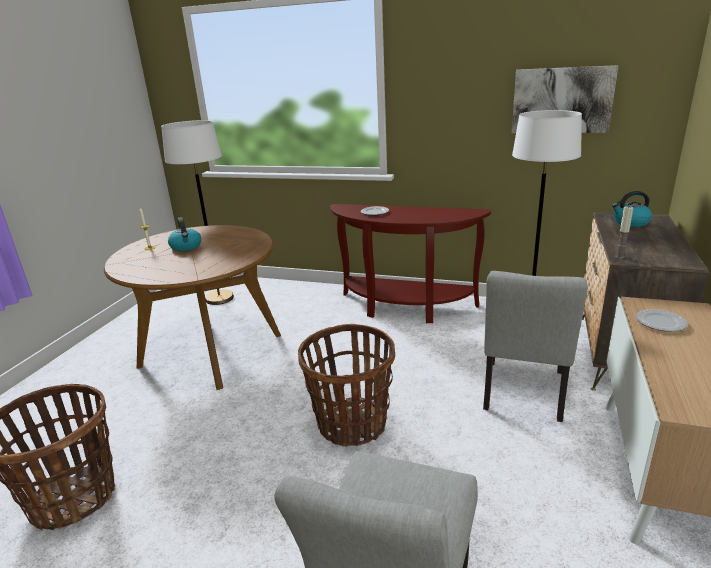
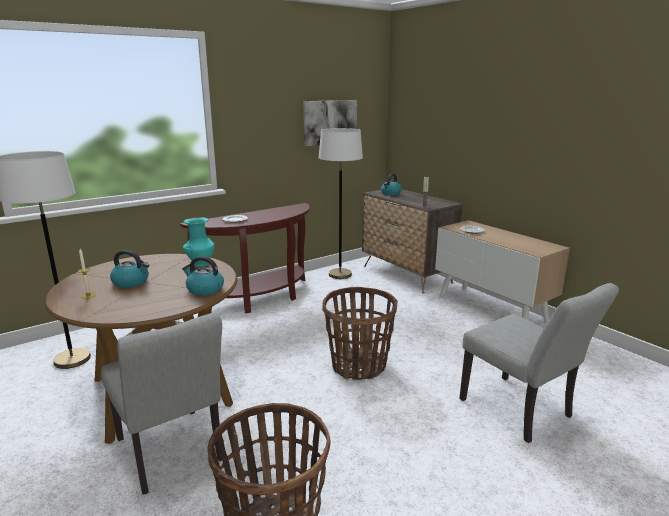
camera: 55 degrees left, 5 degrees down
grey chair [483,271,588,422] -> grey chair moved to [101,313,222,495]
none -> kettle [182,256,224,296]
none -> turquoise vase [183,217,214,267]

